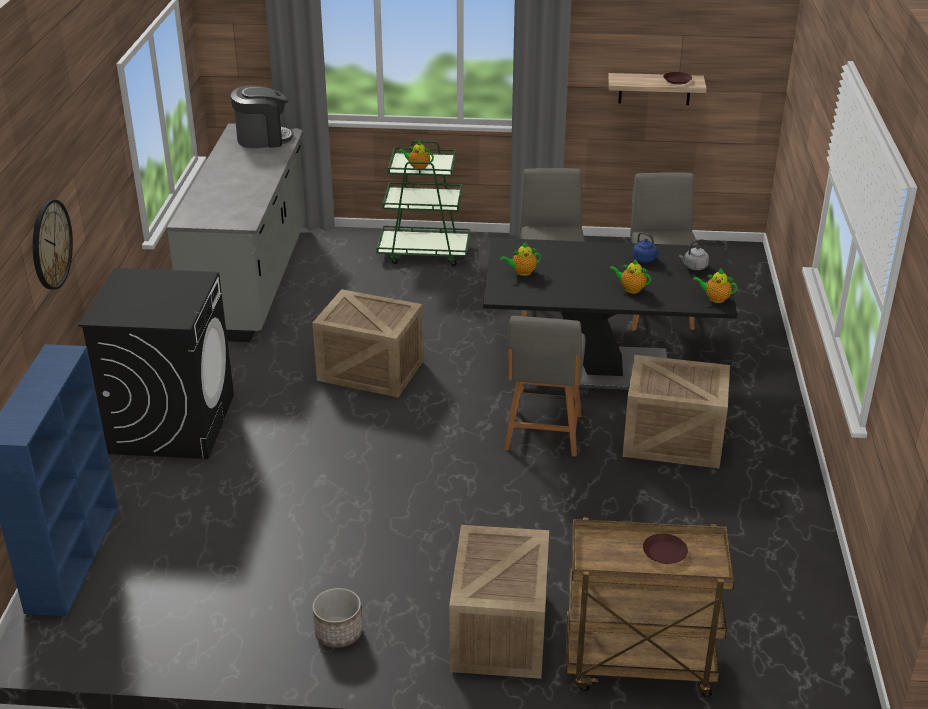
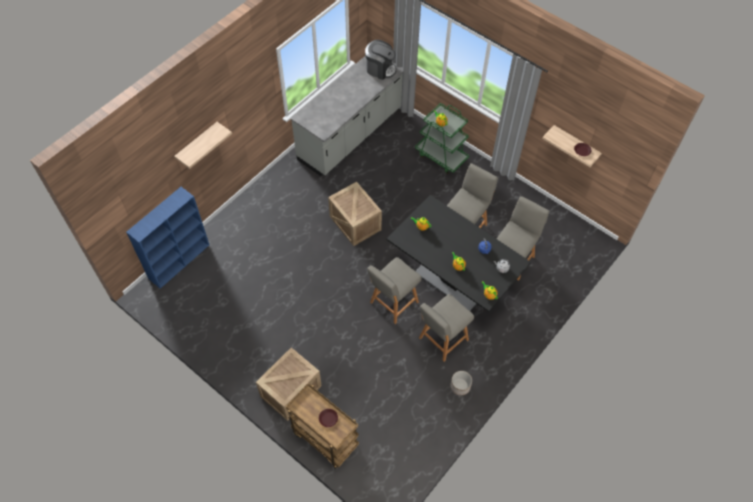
camera: 35 degrees right, 25 degrees up
wall clock [33,200,73,289] -> shelf [174,122,232,169]
black washing machine [78,268,234,459] -> none
planter [312,588,362,648] -> planter moved to [450,371,472,395]
crate [622,355,730,468] -> grey chair [419,294,474,362]

